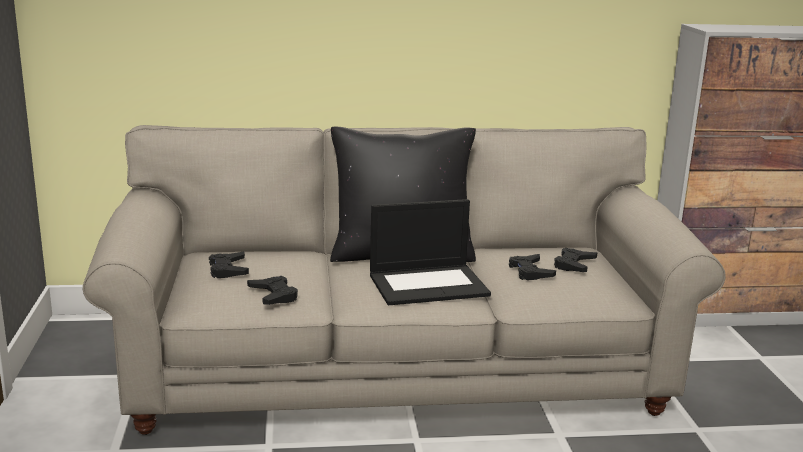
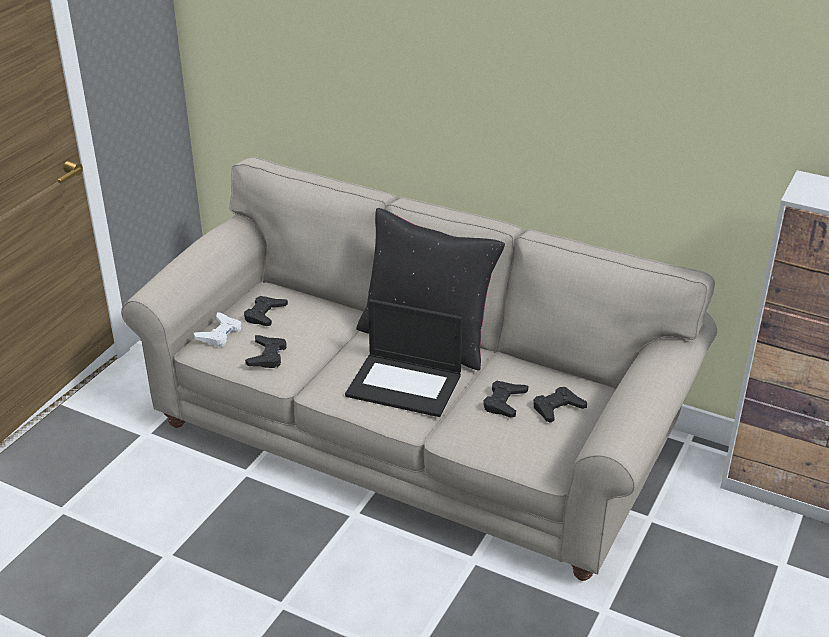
camera: 35 degrees right, 15 degrees up
none -> white game controller [193,312,241,347]

